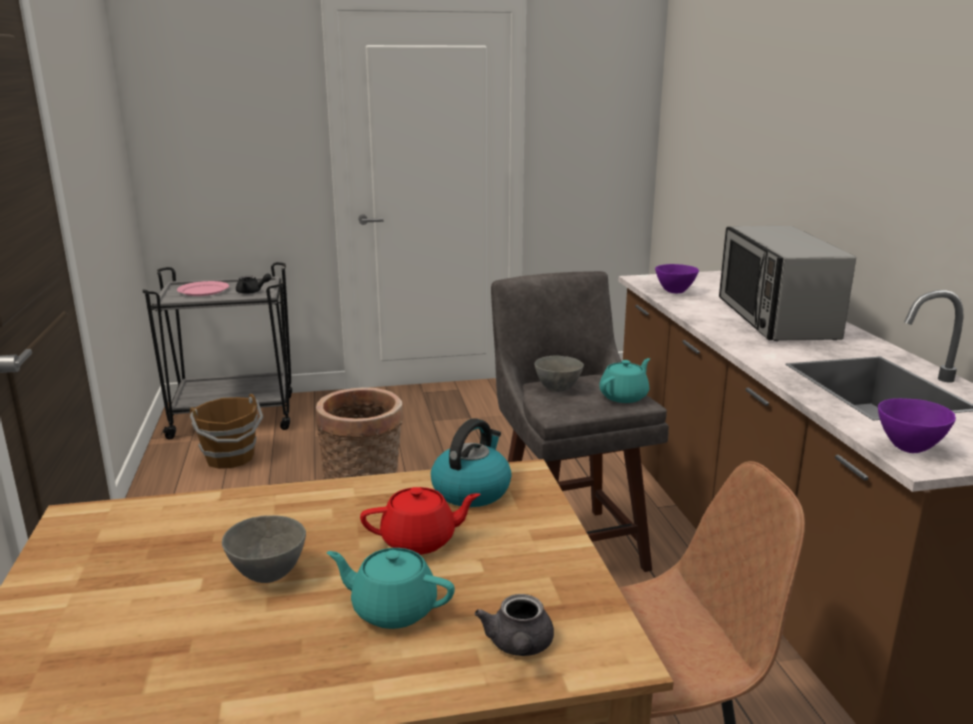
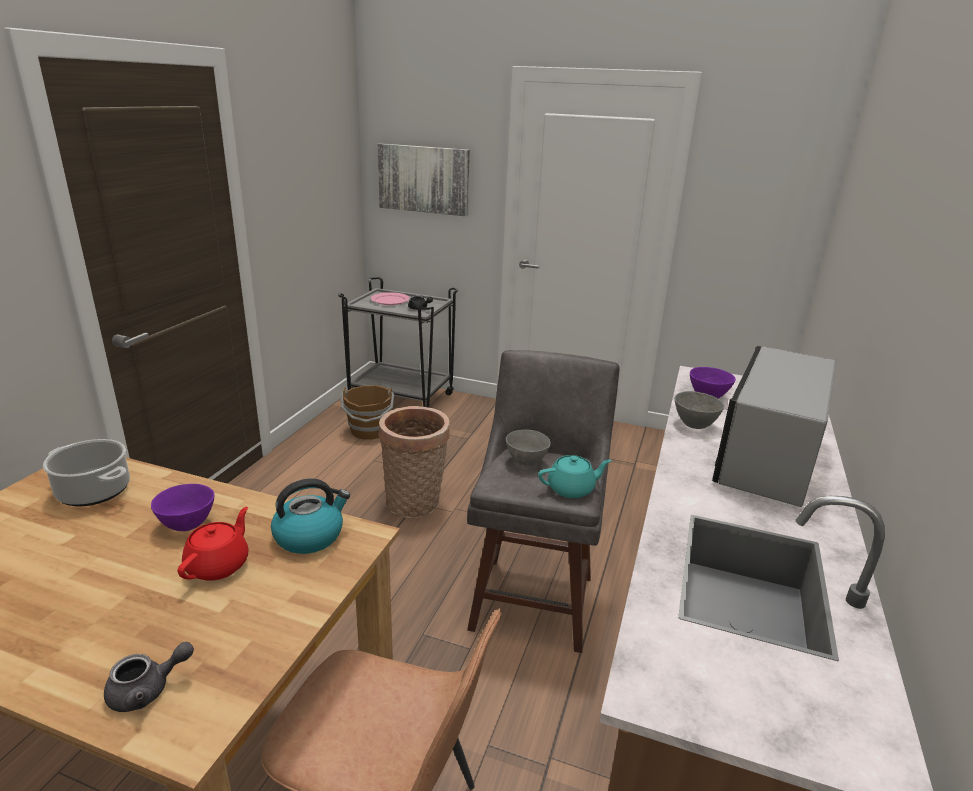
camera: 30 degrees right, 5 degrees up
grey bowl [222,515,306,583] -> grey bowl moved to [675,391,724,429]
turquoise teapot [327,548,455,629] -> none
red teapot [360,487,480,555] -> red teapot turned 90 degrees counterclockwise [178,507,248,581]
grey teapot [474,594,554,656] -> grey teapot turned 150 degrees counterclockwise [104,642,194,712]
purple bowl [878,398,956,453] -> purple bowl moved to [151,484,214,531]
none -> cooking pot [43,439,130,507]
none -> picture [377,143,470,216]

